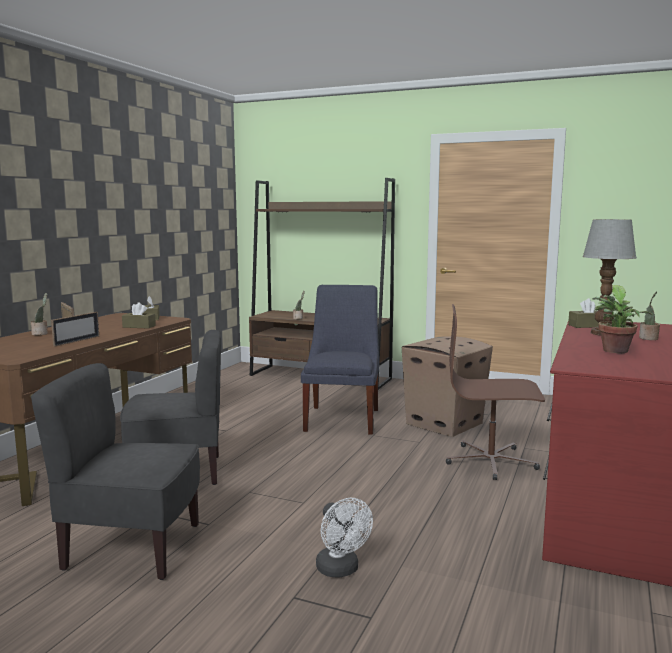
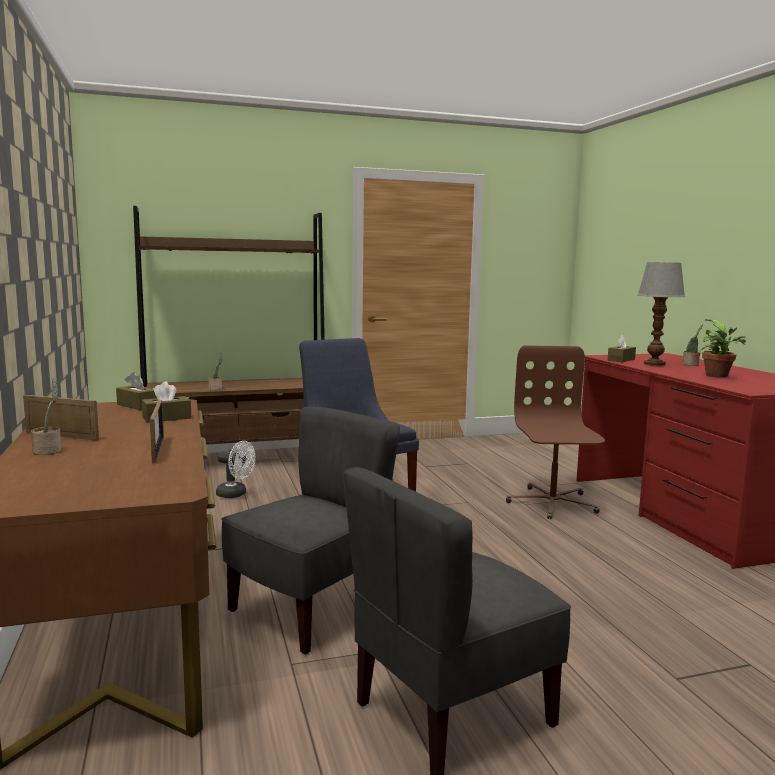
camera: 40 degrees left, 0 degrees up
white fan [316,498,373,578] -> white fan moved to [216,441,256,498]
cardboard box [402,336,493,437] -> none
brown office chair [446,304,545,480] -> brown office chair turned 120 degrees clockwise [506,345,605,519]

